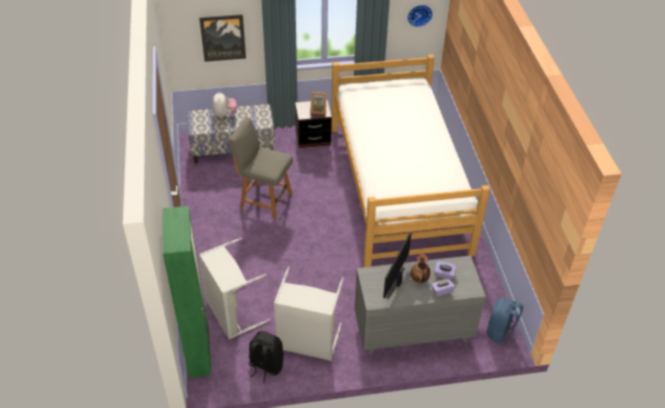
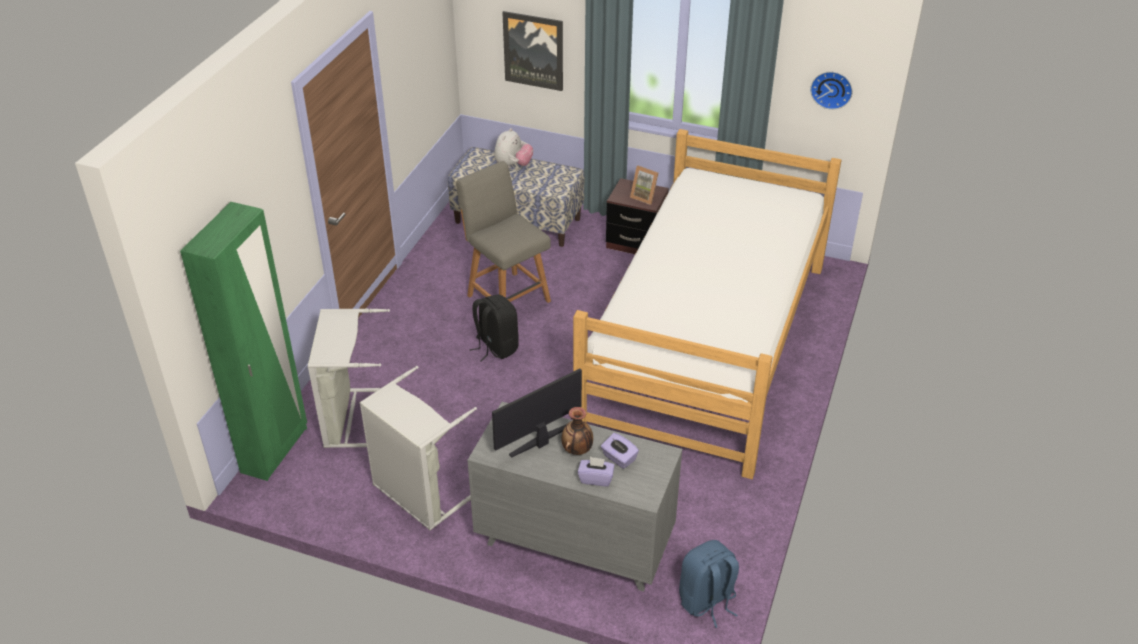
camera: 30 degrees right, 5 degrees down
black backpack [249,331,284,383] -> black backpack moved to [469,294,519,362]

